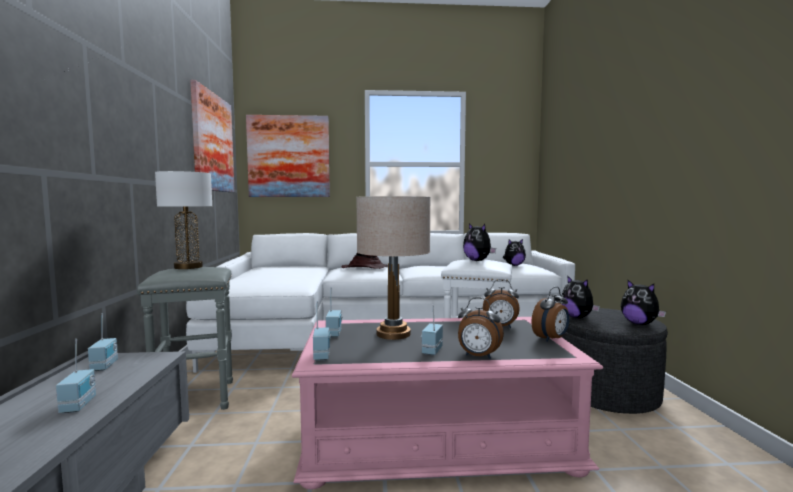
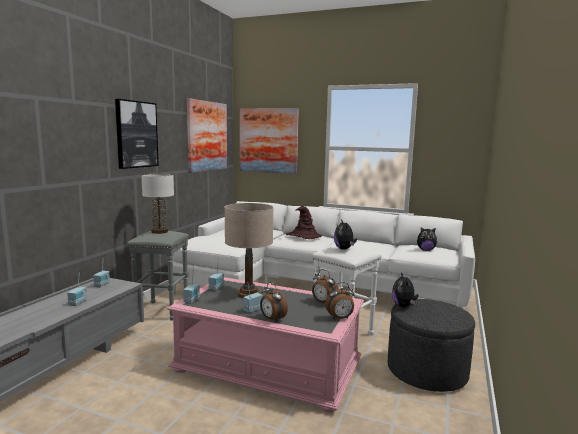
camera: 25 degrees right, 5 degrees up
plush toy [621,280,666,325] -> none
none -> picture [115,99,159,169]

